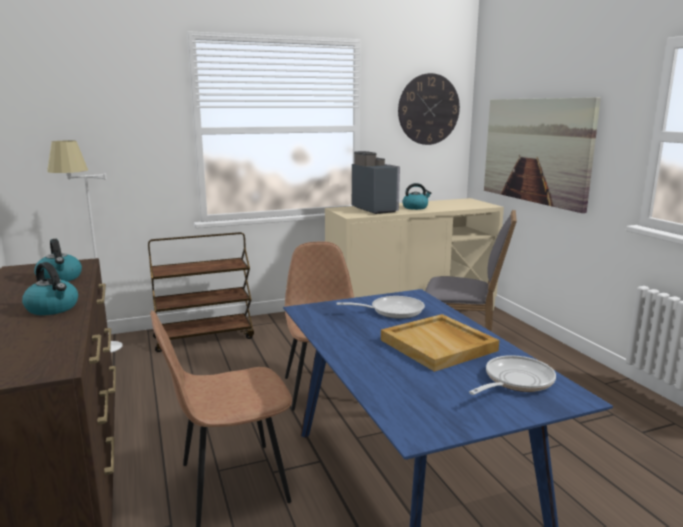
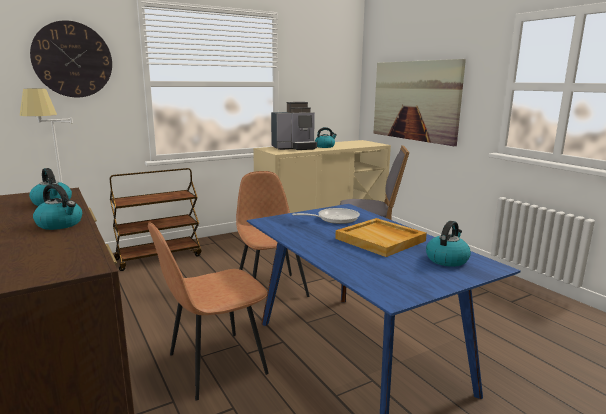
camera: 10 degrees left, 0 degrees up
coffee machine [352,151,400,214] -> coffee machine turned 105 degrees clockwise [271,102,317,150]
wall clock [398,73,460,145] -> wall clock moved to [30,20,112,97]
frying pan [469,355,556,395] -> kettle [426,221,471,267]

